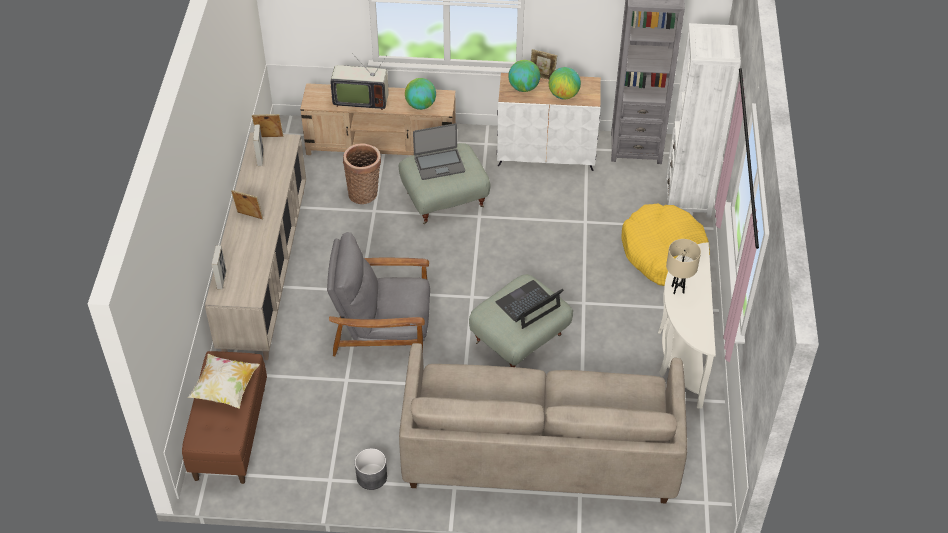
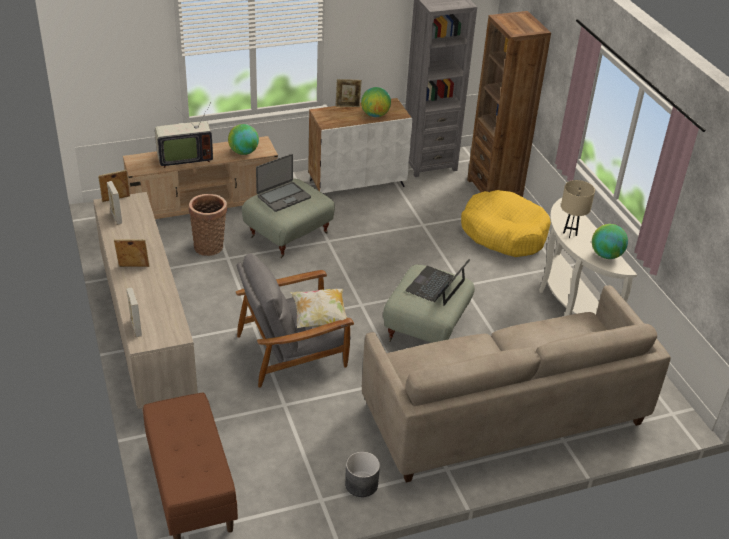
camera: 25 degrees left, 10 degrees down
pillow [188,354,260,409] -> pillow moved to [291,289,347,328]
globe [508,60,540,92] -> globe moved to [592,224,628,259]
white bookcase [665,23,741,217] -> brown bookcase [467,11,551,197]

